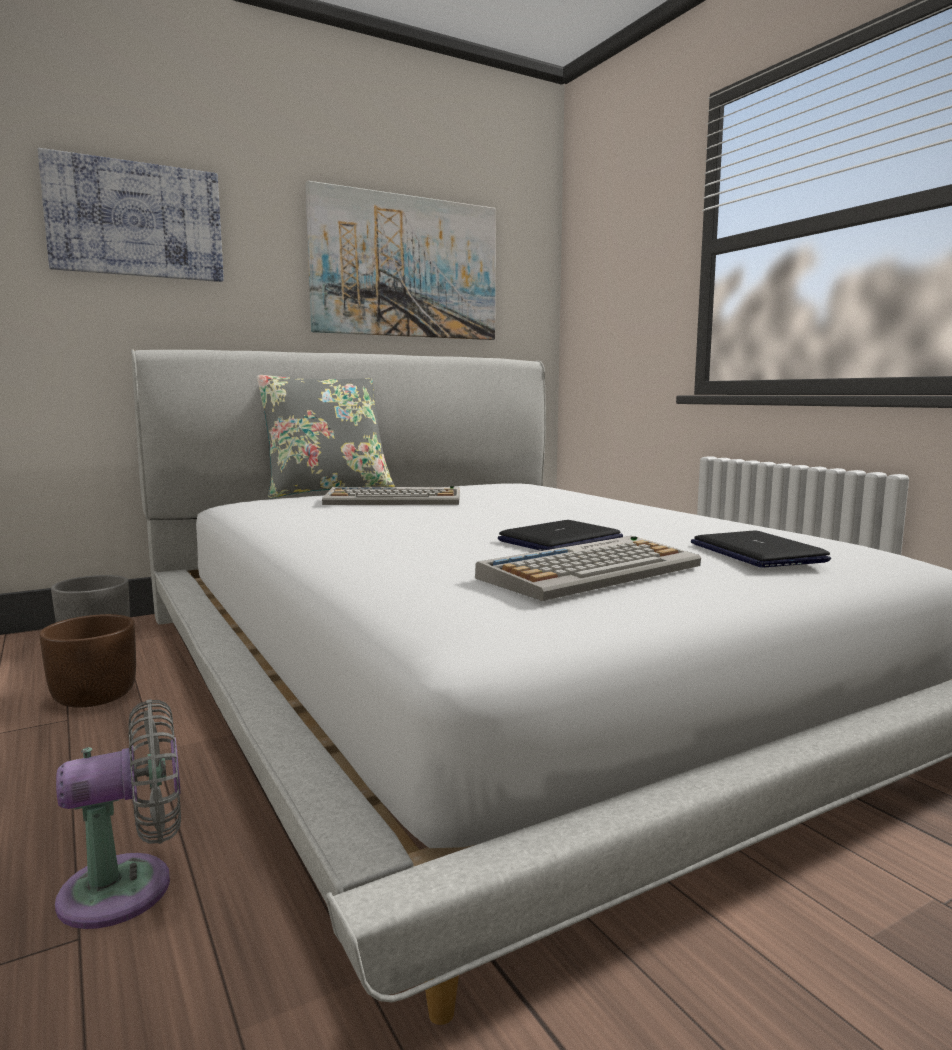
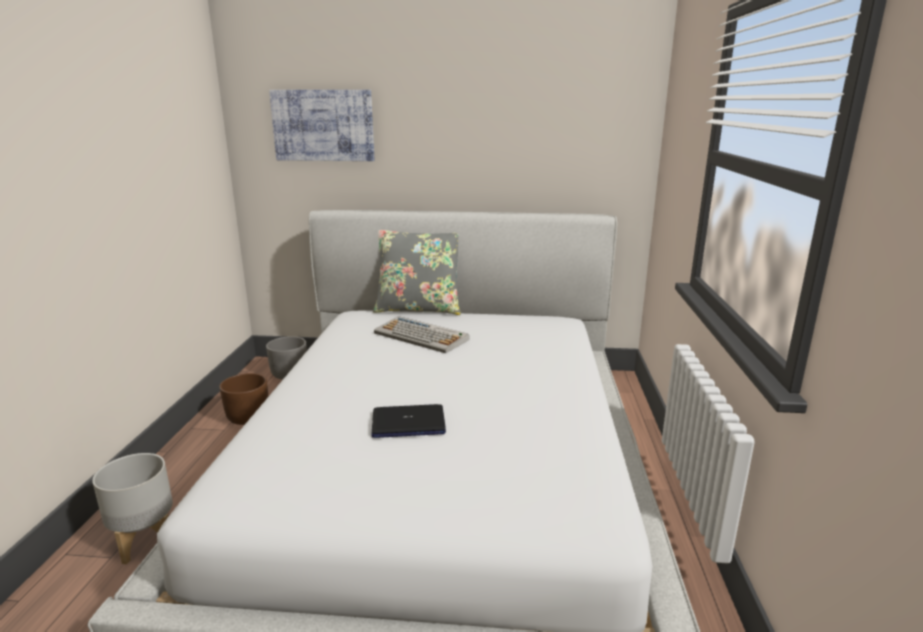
camera: 35 degrees right, 10 degrees up
grey fan [55,699,181,929] -> grey planter [92,453,173,564]
picture [305,181,496,340] -> none
keyboard [475,536,701,601] -> none
laptop [691,530,831,568] -> none

